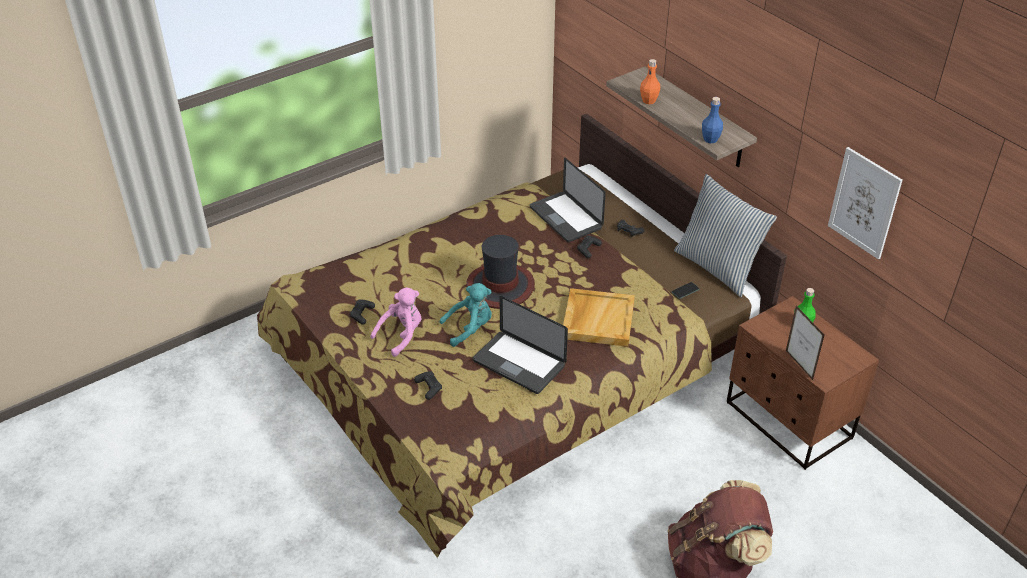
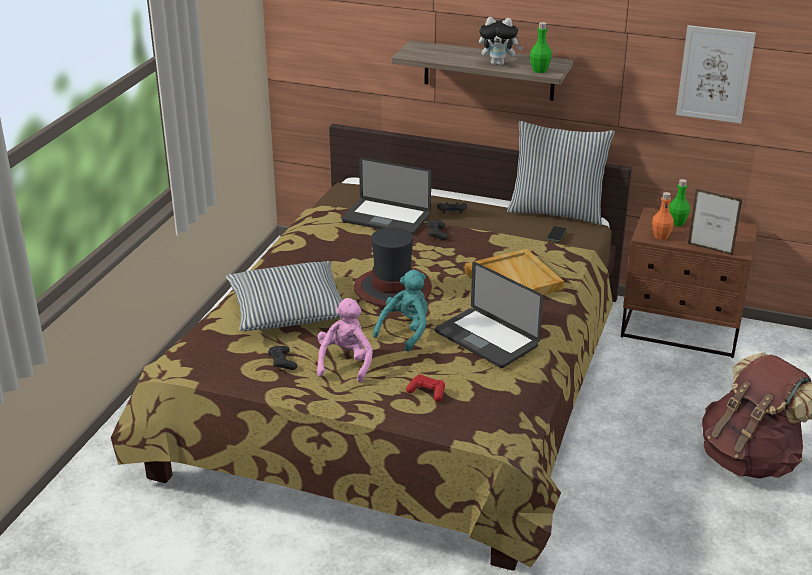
camera: 35 degrees left, 10 degrees down
black game controller [414,371,442,400] -> red game controller [406,374,445,402]
laptop [473,296,568,394] -> laptop turned 45 degrees clockwise [435,262,543,368]
orange bottle [640,59,660,104] -> orange bottle moved to [652,192,674,240]
blue bottle [702,97,723,143] -> green bottle [530,22,552,73]
none -> pillow [226,261,342,331]
none -> plush toy [479,17,523,65]

